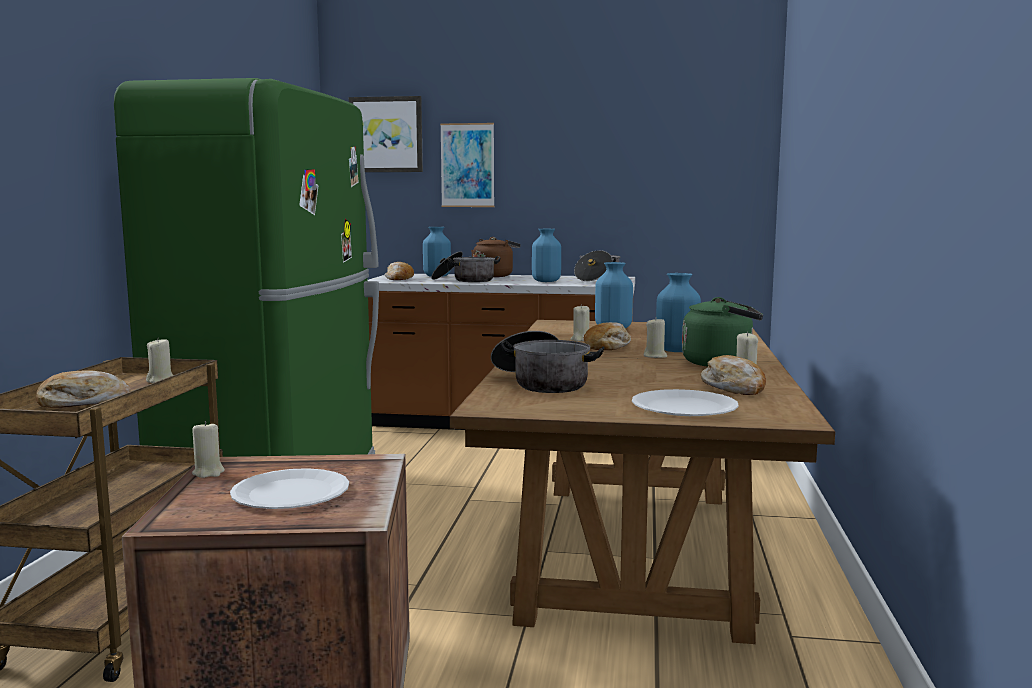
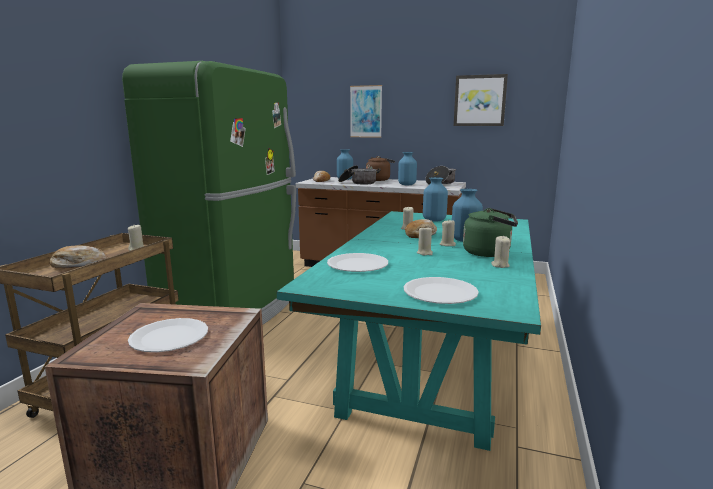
camera: 10 degrees right, 5 degrees up
beige candle [192,421,225,478] -> beige candle moved to [417,227,433,255]
picture [349,96,423,172] -> picture moved to [454,74,508,126]
brown dining table [450,320,835,644] -> turquoise dining table [277,211,541,451]
cooking pot [491,331,604,393] -> white plate [327,253,388,272]
bread [701,355,766,395] -> none

